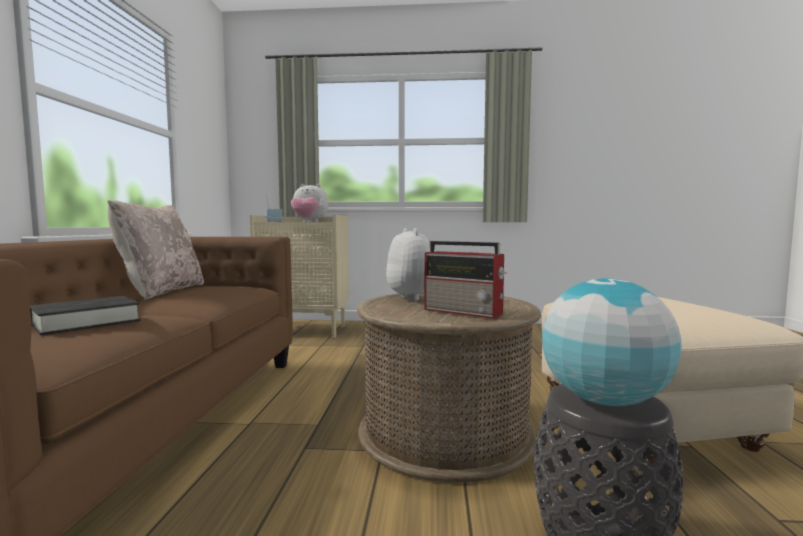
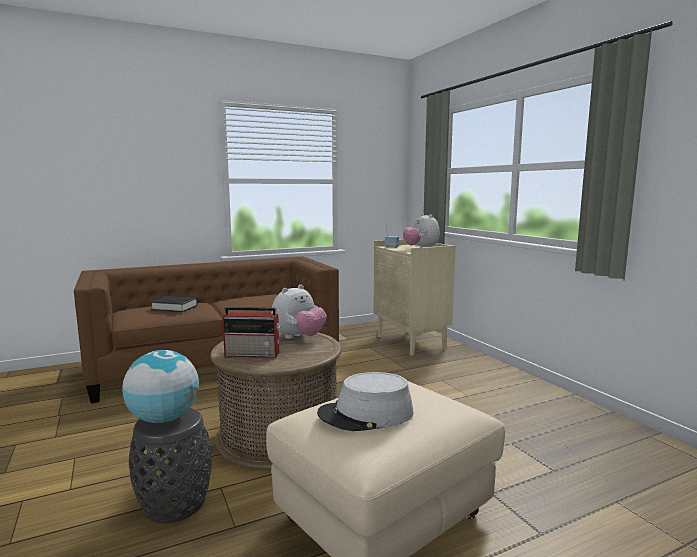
camera: 60 degrees right, 5 degrees up
beige pillow [107,200,204,300] -> none
radio [424,241,506,319] -> radio turned 90 degrees counterclockwise [223,307,281,358]
none -> grey hat [317,372,414,431]

